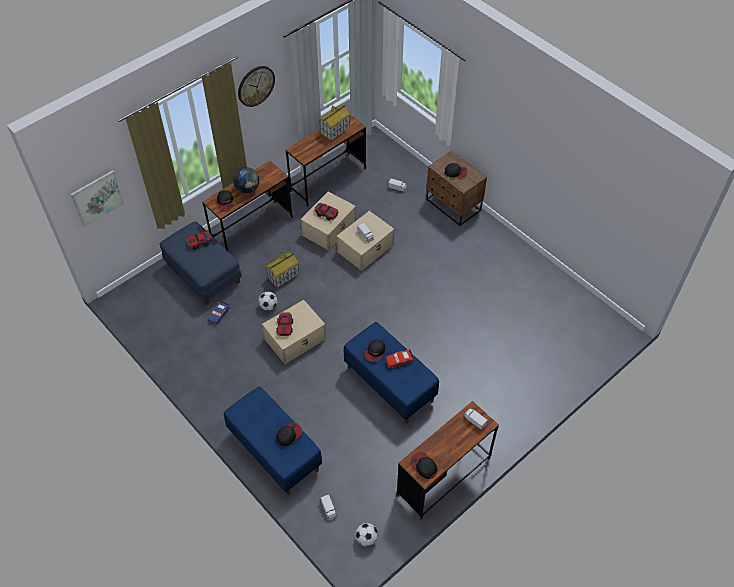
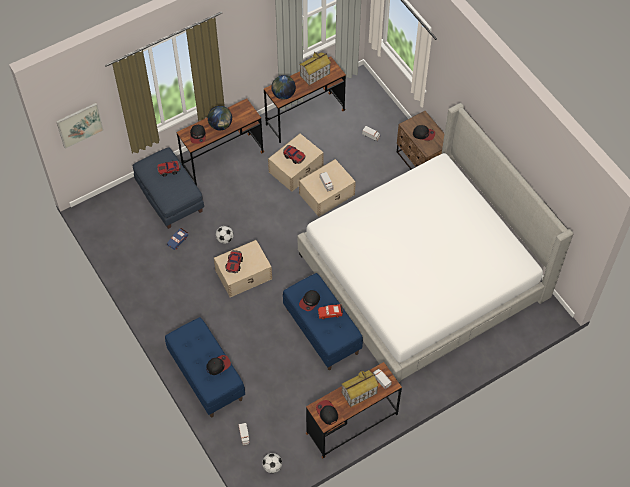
camera: 10 degrees right, 5 degrees up
wall clock [238,66,275,107] -> none
toy house [265,252,299,288] -> toy house moved to [342,370,379,407]
none -> globe [271,75,296,100]
none -> bed [297,103,573,382]

